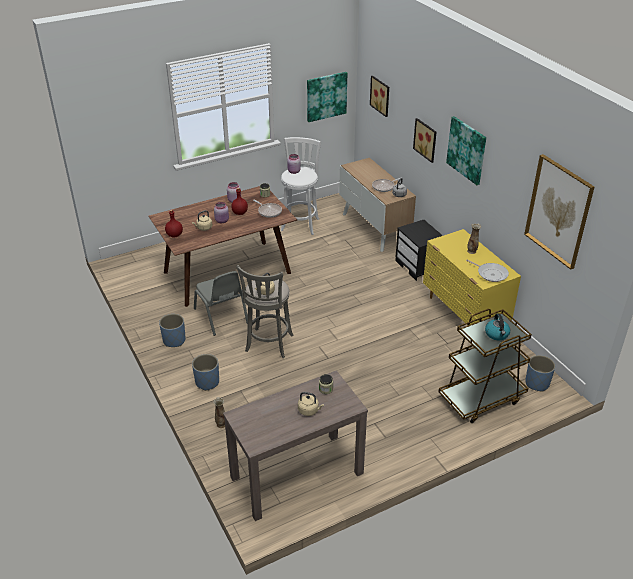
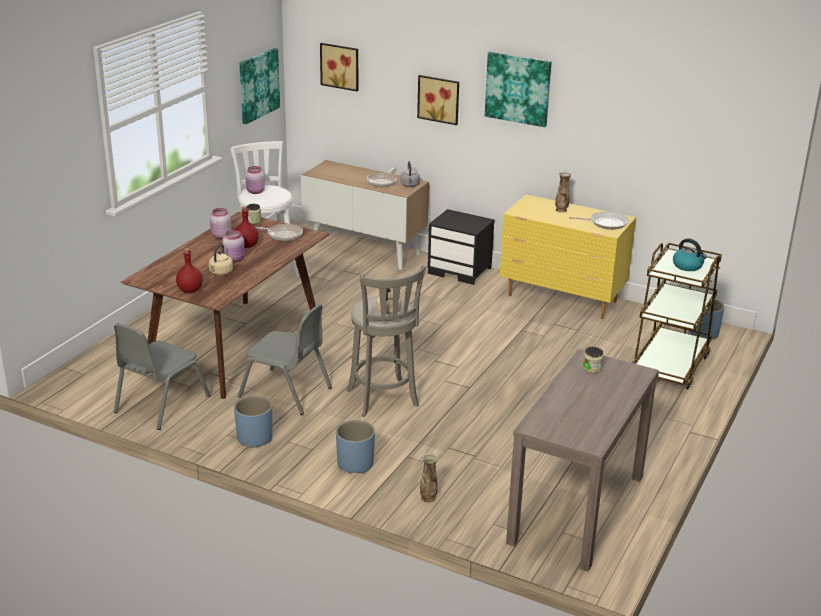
camera: 35 degrees left, 10 degrees down
beige kettle [298,392,324,416] -> none
picture [524,154,594,270] -> none
none -> grey chair [114,323,210,430]

